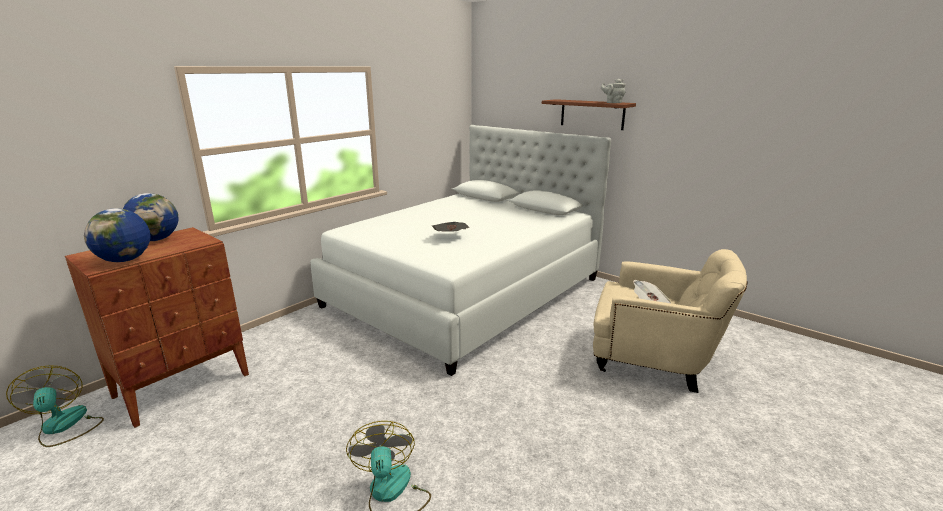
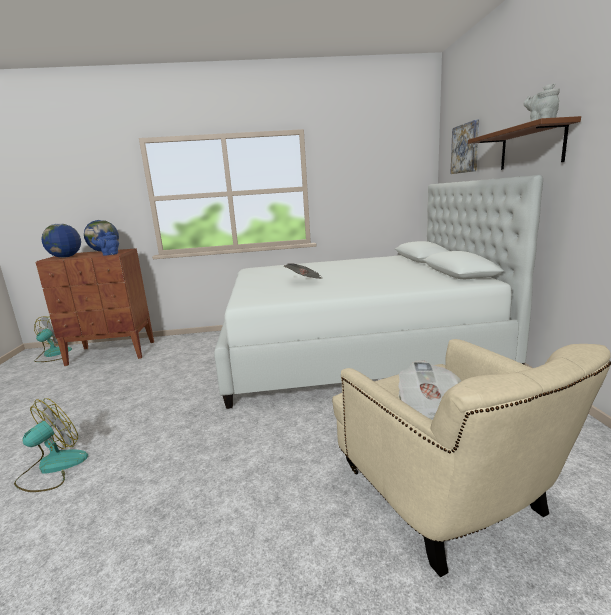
camera: 45 degrees right, 5 degrees down
none -> blue teapot [91,232,119,256]
none -> picture [450,120,479,174]

